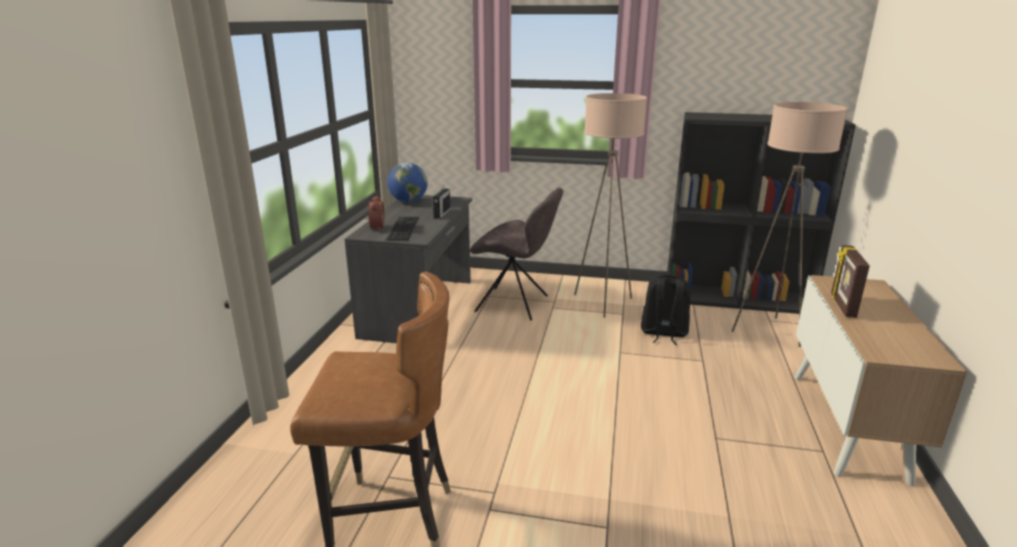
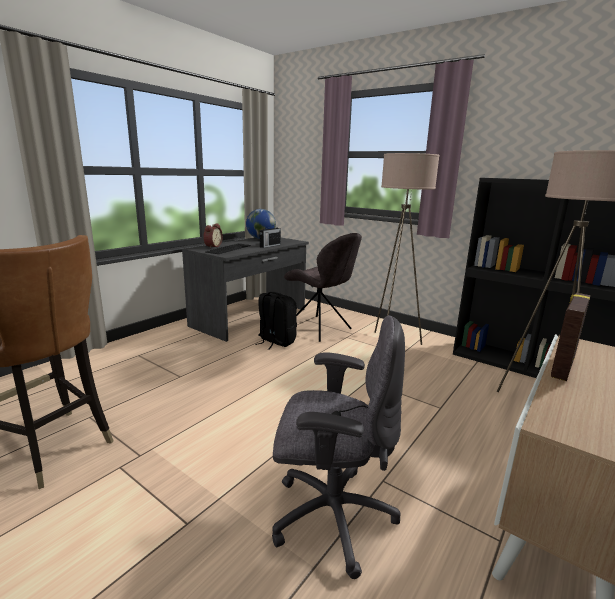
camera: 25 degrees right, 5 degrees down
black backpack [641,274,691,345] -> black backpack moved to [255,292,297,350]
none -> grey office chair [272,315,405,579]

